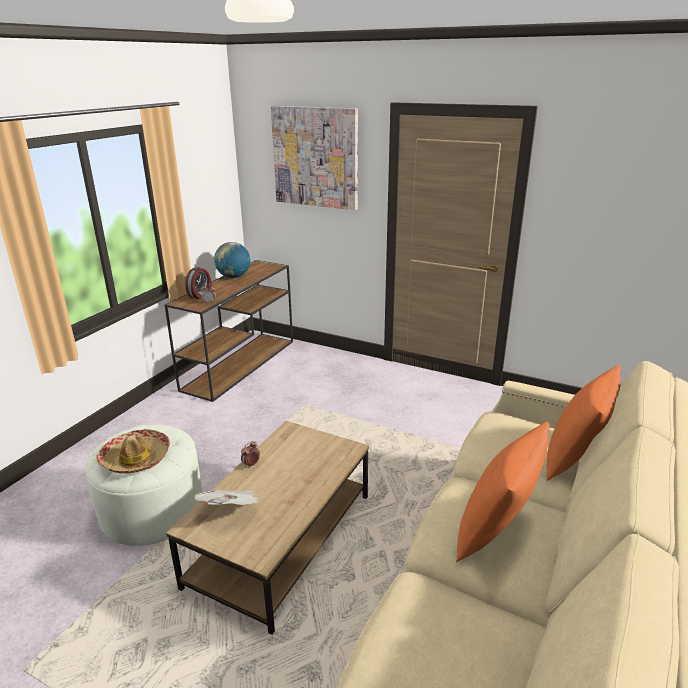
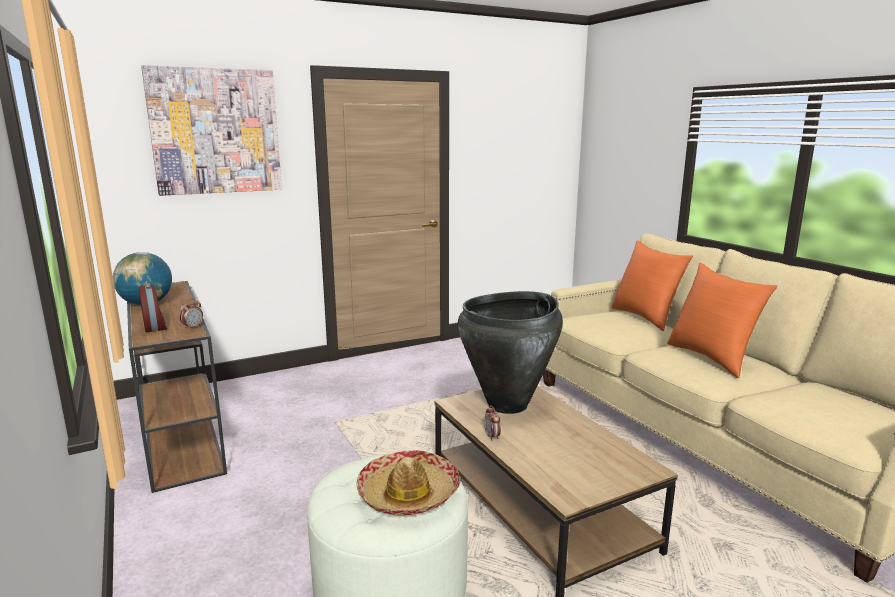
camera: 55 degrees left, 10 degrees down
newspaper [194,490,259,505] -> none
none -> black vase [458,291,563,414]

